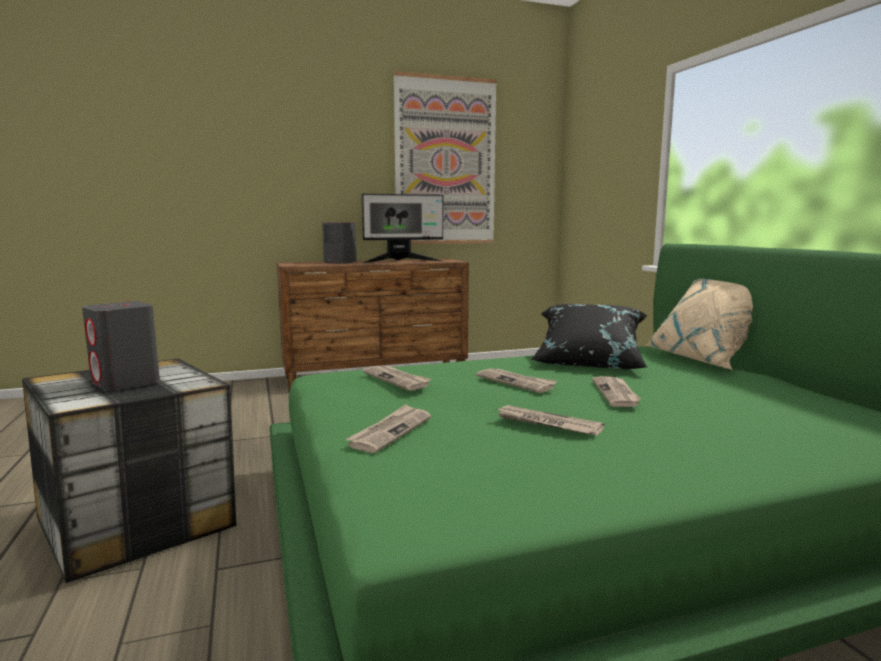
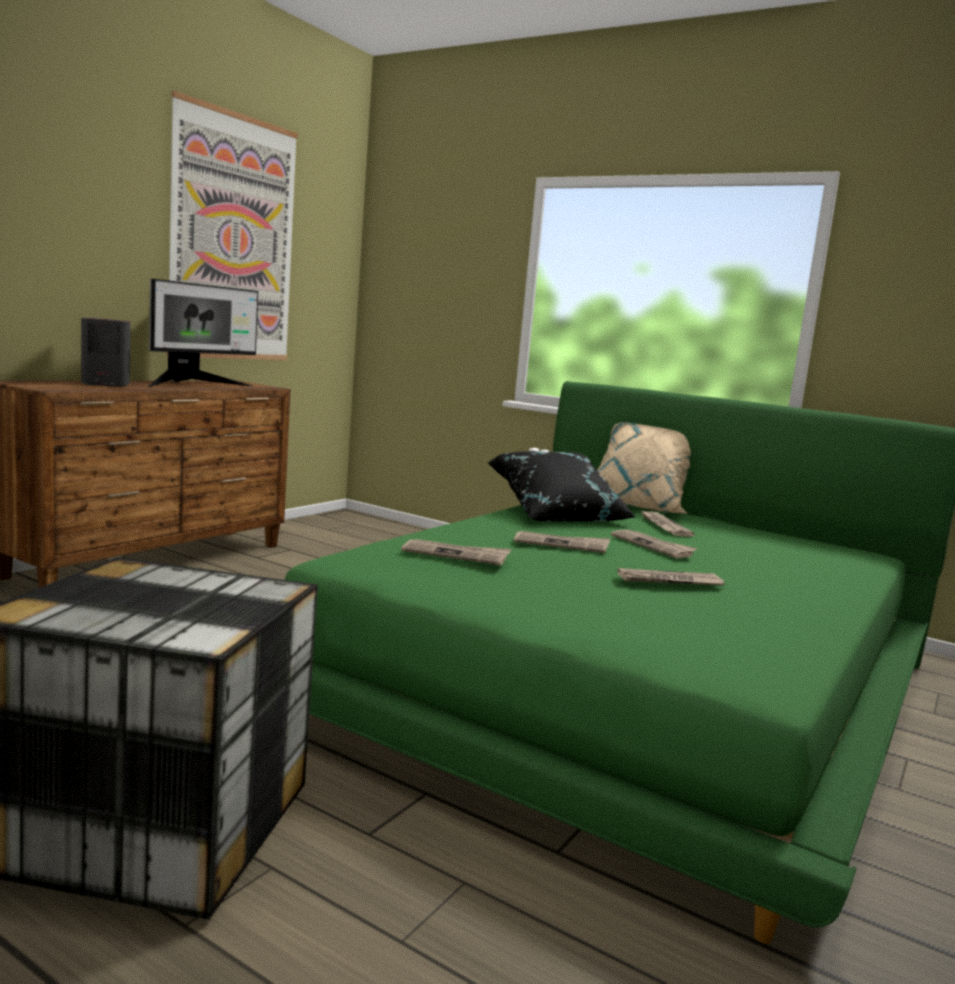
camera: 40 degrees left, 0 degrees up
grey speaker [82,301,160,391] -> none
newspaper [345,404,431,453] -> newspaper moved to [641,510,695,537]

